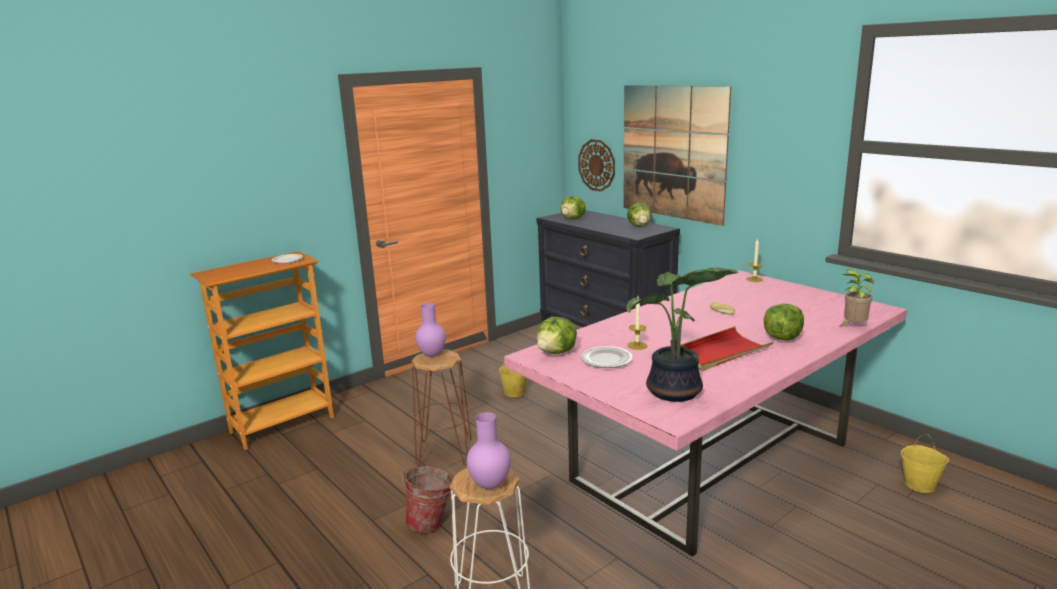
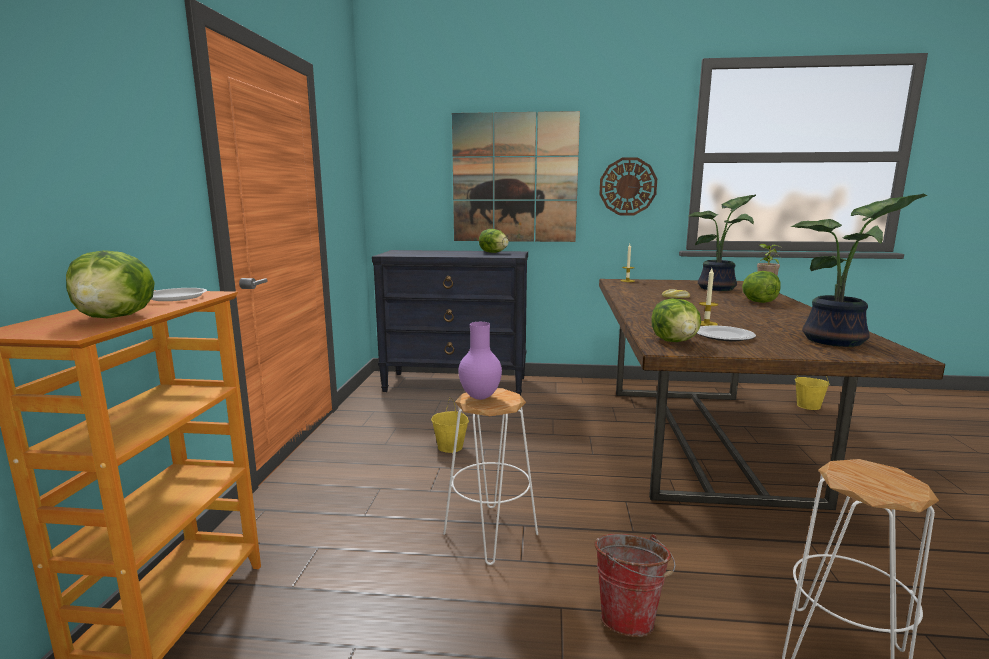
camera: 45 degrees left, 5 degrees down
brown stool [412,349,472,467] -> white stool [443,388,538,565]
purple vase [467,412,511,489] -> none
pink dining table [504,270,907,556] -> brown dining table [599,279,945,510]
lettuce [561,196,586,220] -> lettuce moved to [66,250,155,318]
wall clock [578,139,615,192] -> wall clock moved to [599,157,657,215]
red tray [680,326,773,371] -> none
none -> potted plant [689,195,756,291]

